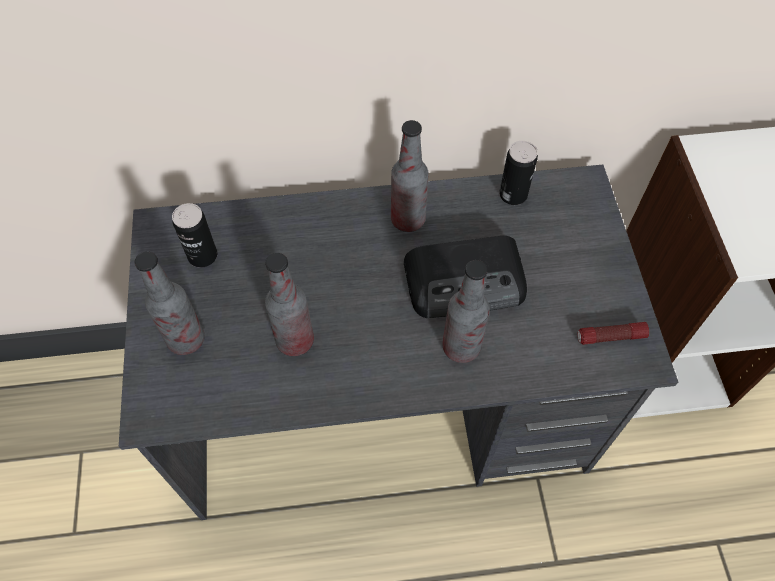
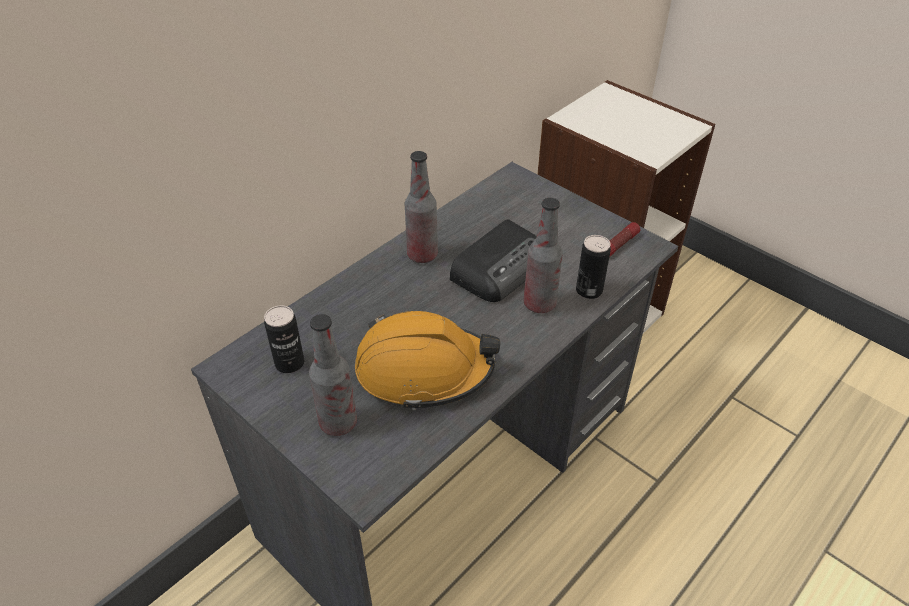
camera: 40 degrees left, 15 degrees down
bottle [265,253,314,356] -> orange hard hat [355,311,500,410]
can [499,141,538,205] -> can moved to [576,235,611,299]

